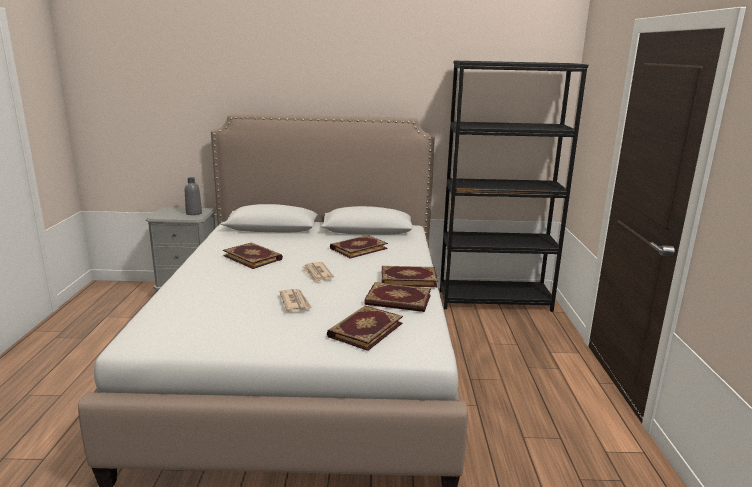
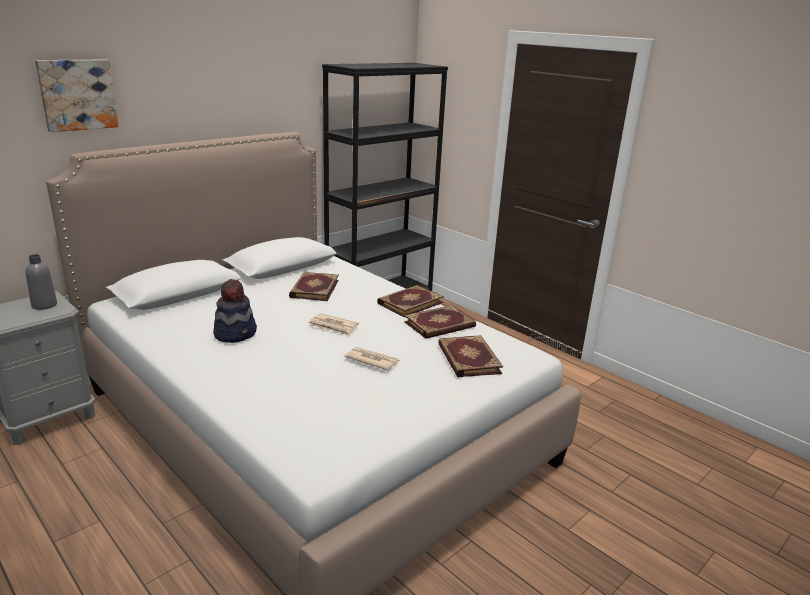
camera: 45 degrees left, 5 degrees up
book [223,242,283,269] -> hat [213,279,257,343]
none -> picture [35,60,119,132]

